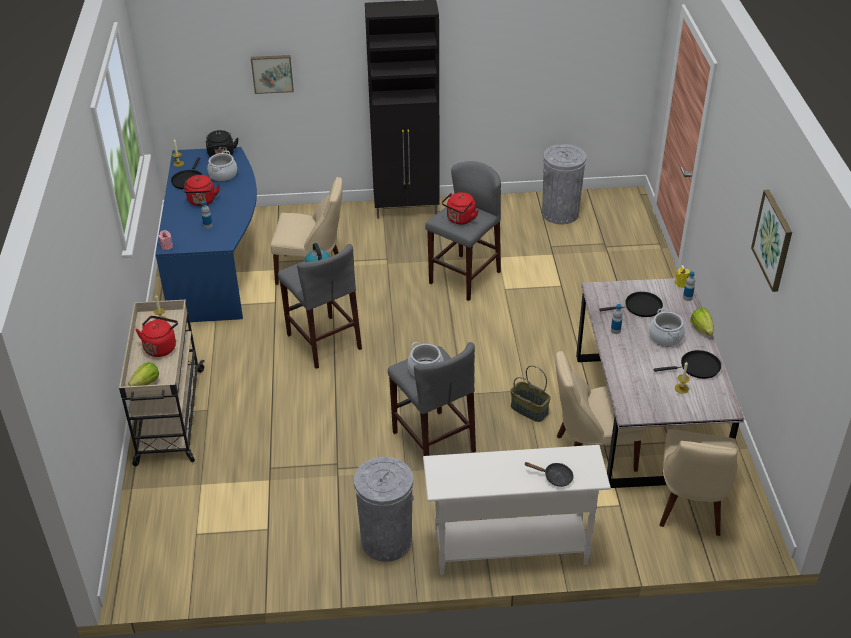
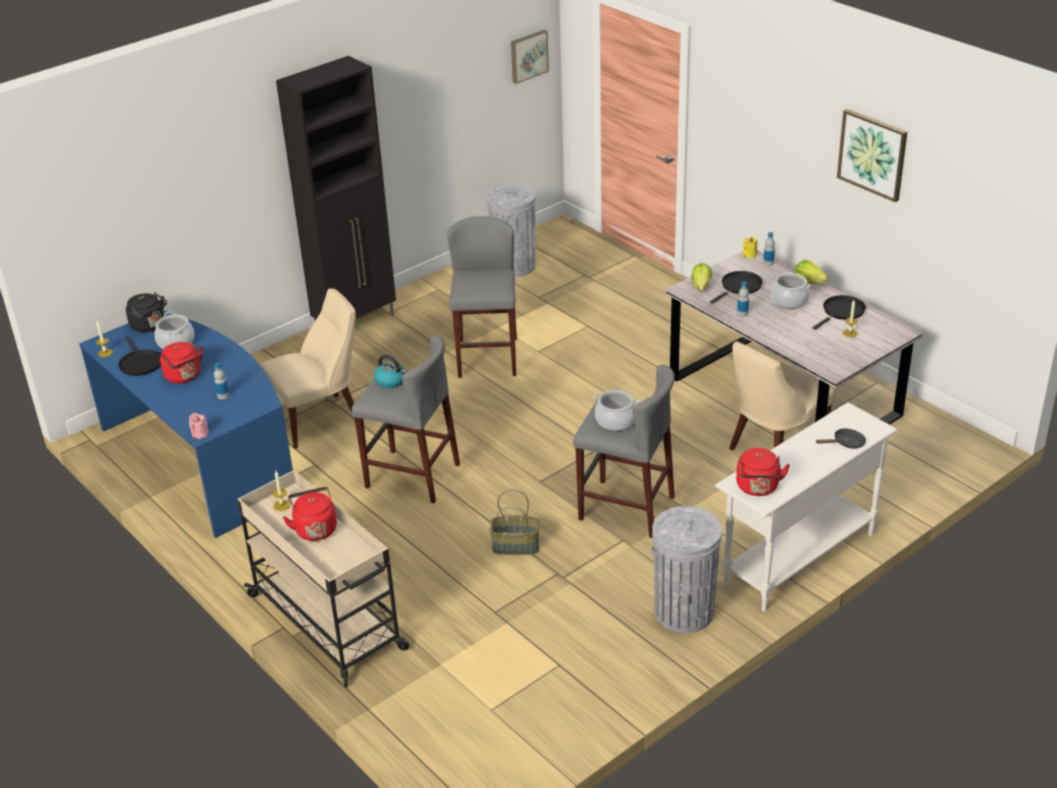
camera: 35 degrees left, 5 degrees down
lettuce [128,362,159,386] -> lettuce moved to [691,263,712,291]
picture [251,55,294,94] -> picture moved to [511,30,549,84]
red kettle [442,192,478,225] -> red kettle moved to [736,448,790,496]
basket [511,365,551,422] -> basket moved to [490,490,539,555]
beige chair [660,429,738,536] -> none

